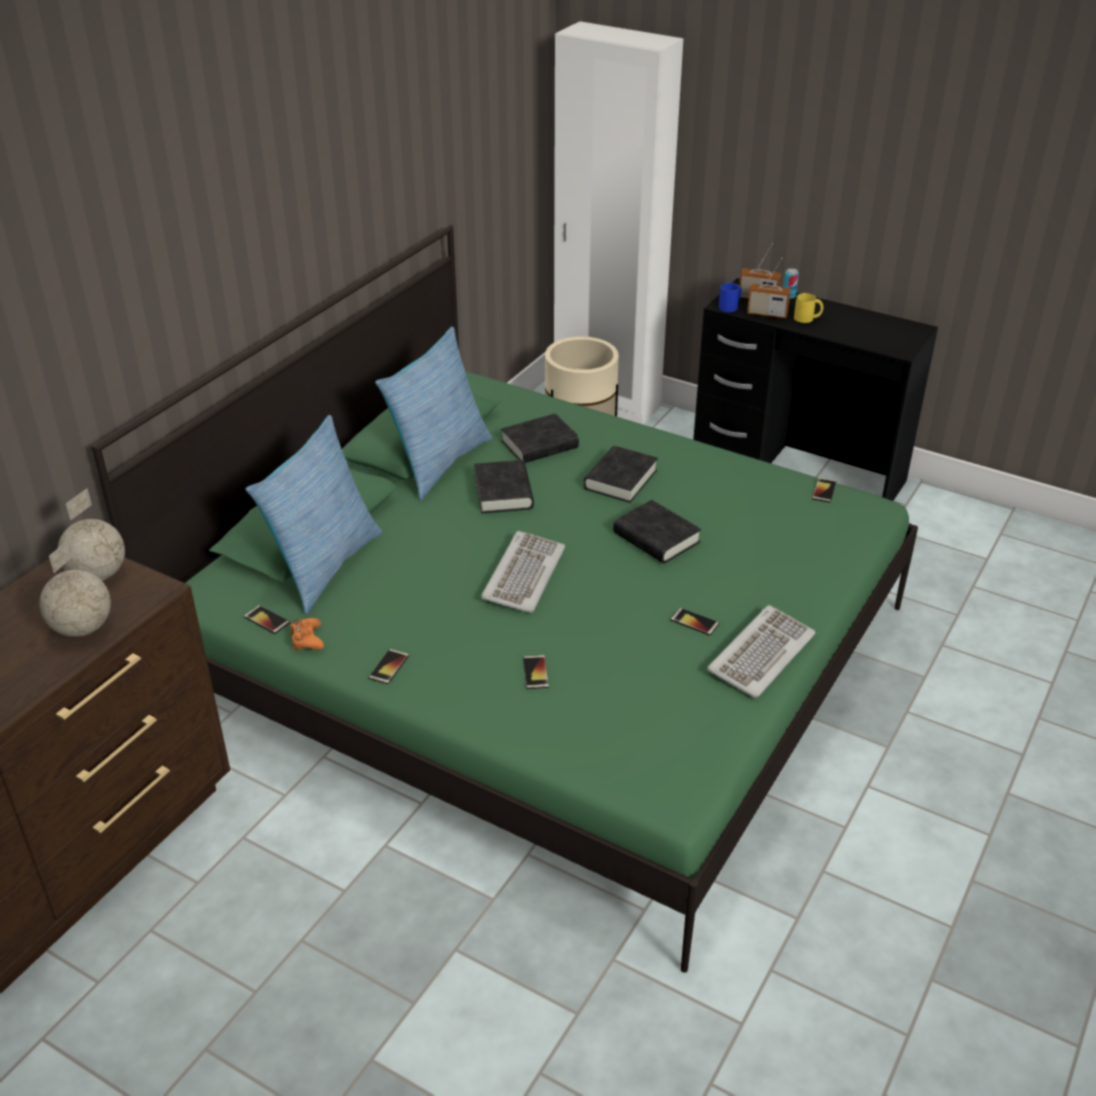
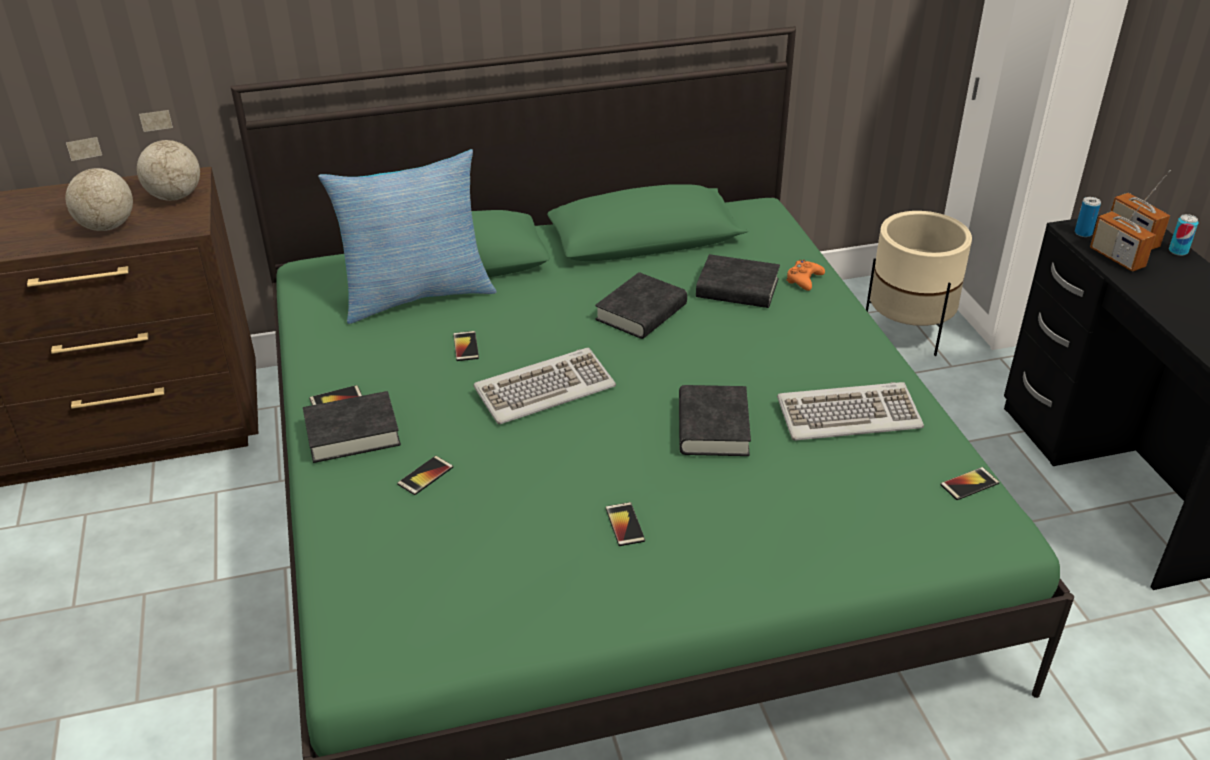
camera: 45 degrees right, 0 degrees up
phone [244,605,290,634] -> phone moved to [453,331,479,361]
orange game controller [290,618,324,650] -> orange game controller moved to [786,260,825,291]
pillow [375,327,492,500] -> none
black book [584,446,658,503] -> black book moved to [303,391,401,463]
keyboard [707,605,816,698] -> keyboard moved to [777,382,924,441]
blue mug [719,283,742,312] -> can [1075,197,1101,237]
yellow mug [794,293,823,323] -> none

